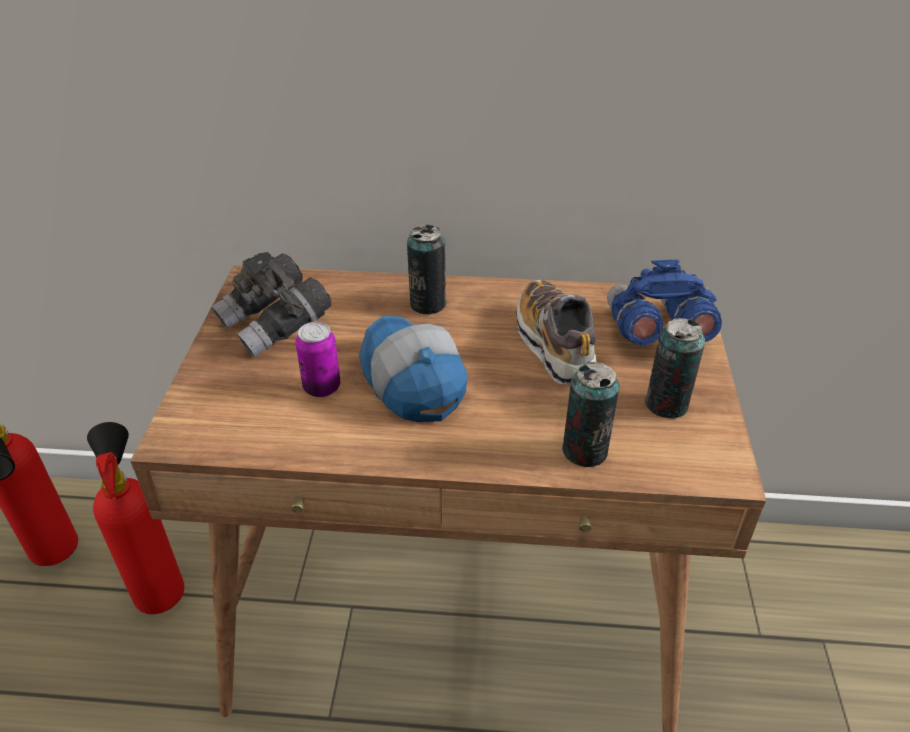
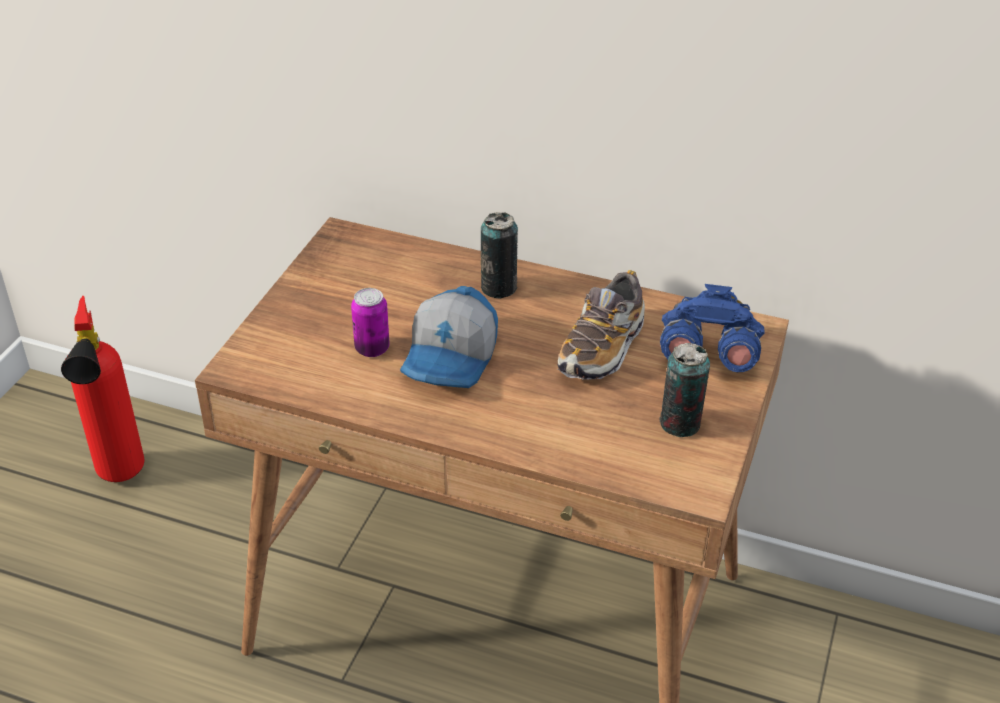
camera: 15 degrees right, 0 degrees up
fire extinguisher [87,422,184,614] -> none
grey binoculars [211,252,332,357] -> none
cap [359,316,467,422] -> cap turned 150 degrees counterclockwise [400,286,498,388]
shoe [516,280,596,385] -> shoe turned 150 degrees counterclockwise [558,270,645,380]
can [562,362,619,467] -> none

